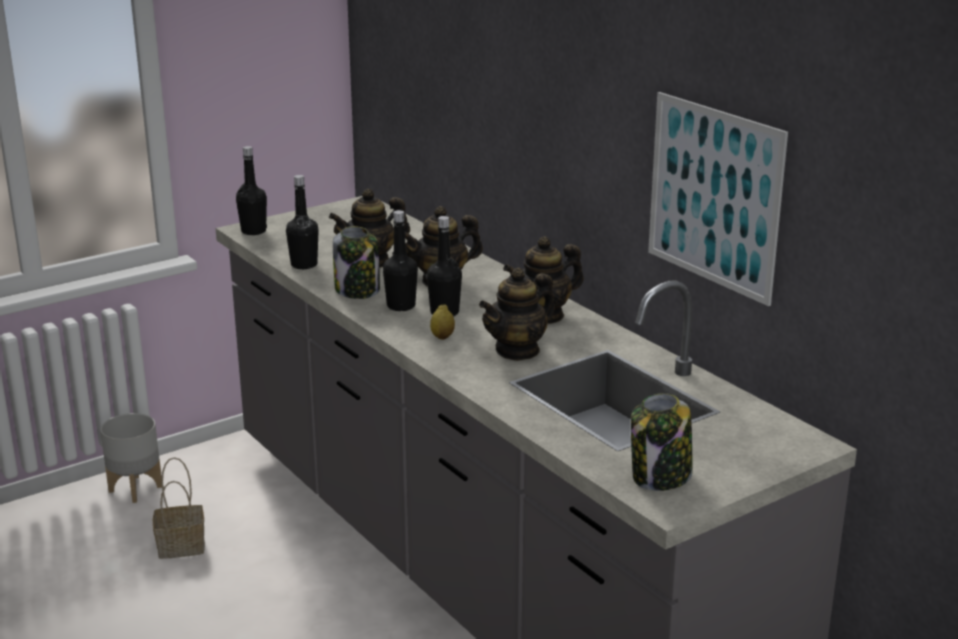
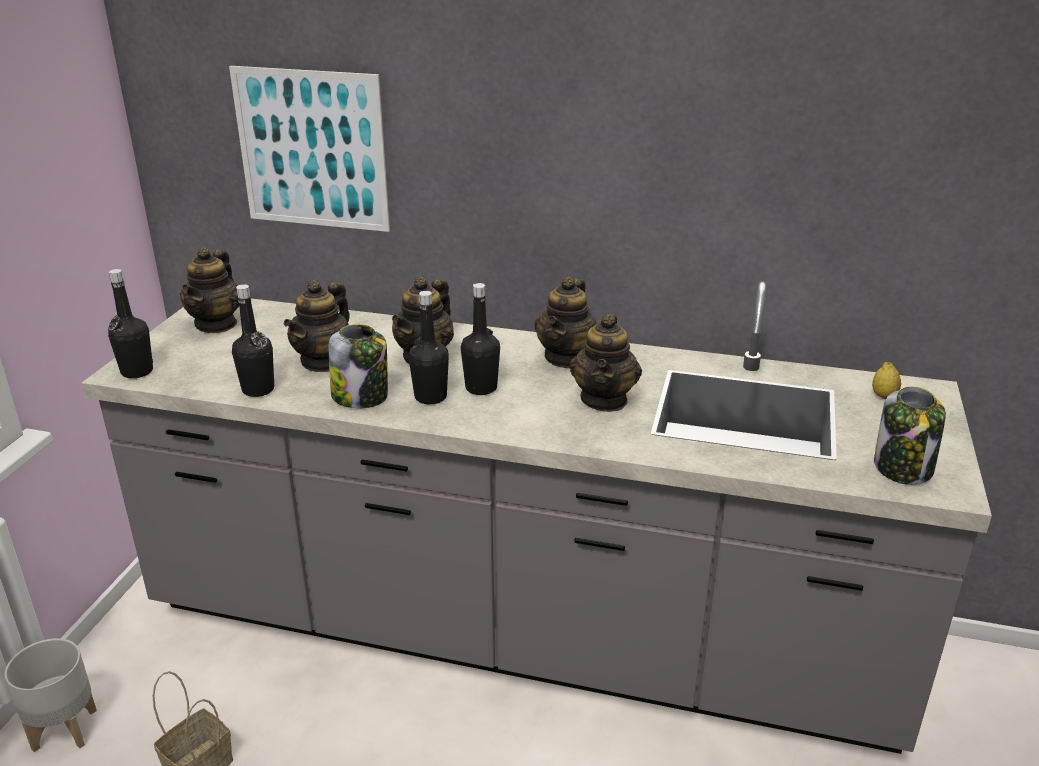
camera: 40 degrees left, 5 degrees up
lemon [430,304,455,340] -> lemon moved to [872,362,901,399]
picture [648,92,788,306] -> picture moved to [229,66,390,232]
none -> teapot [180,247,239,333]

